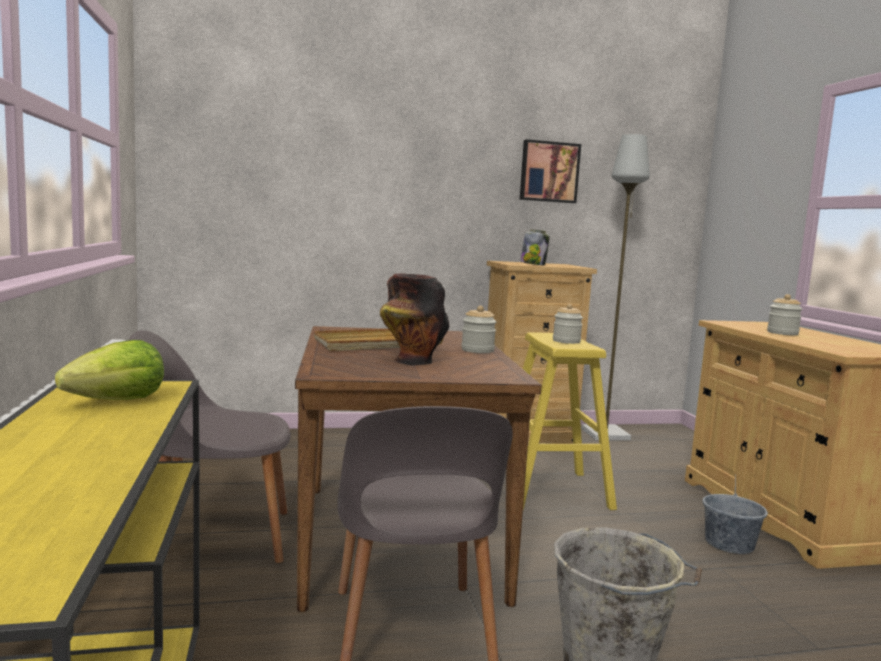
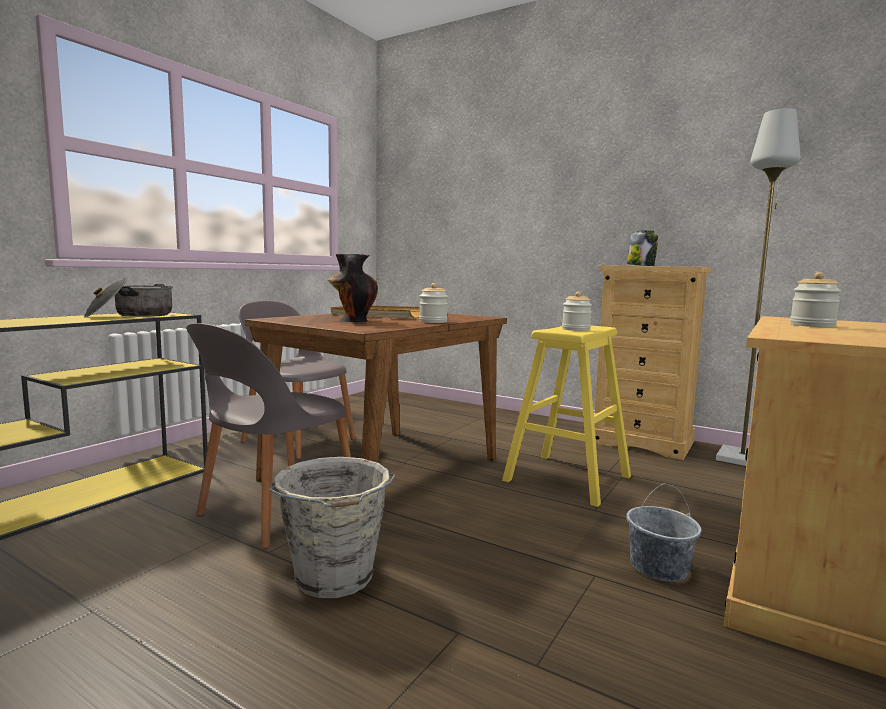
camera: 45 degrees right, 0 degrees up
lettuce [55,340,164,400] -> cooking pot [84,278,173,318]
picture [520,139,581,203] -> none

